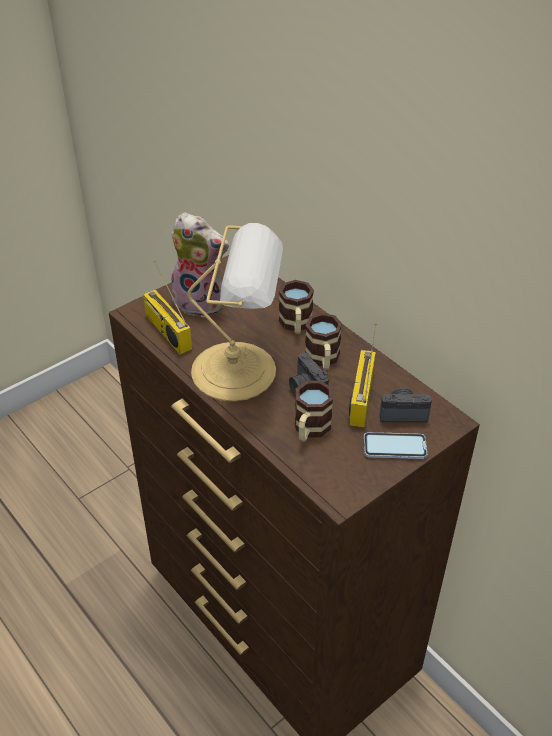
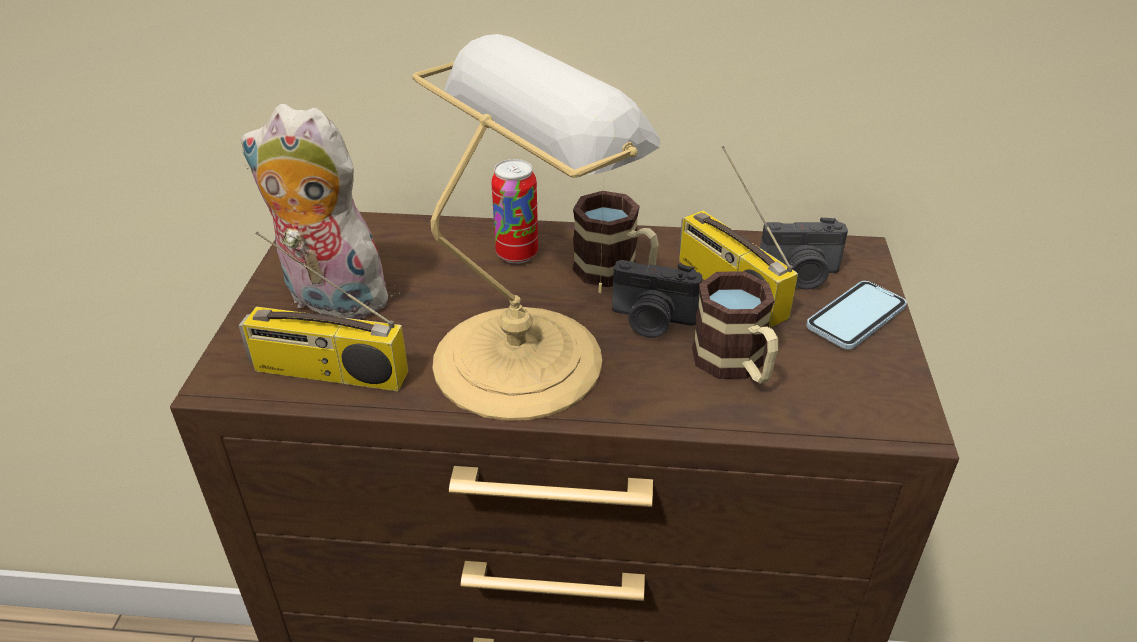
camera: 45 degrees left, 5 degrees down
plush toy [171,212,229,318] -> plush toy turned 135 degrees counterclockwise [240,104,394,319]
mug [279,280,314,334] -> can [491,159,538,264]
camera [380,387,432,423] -> camera turned 135 degrees counterclockwise [760,218,848,290]

